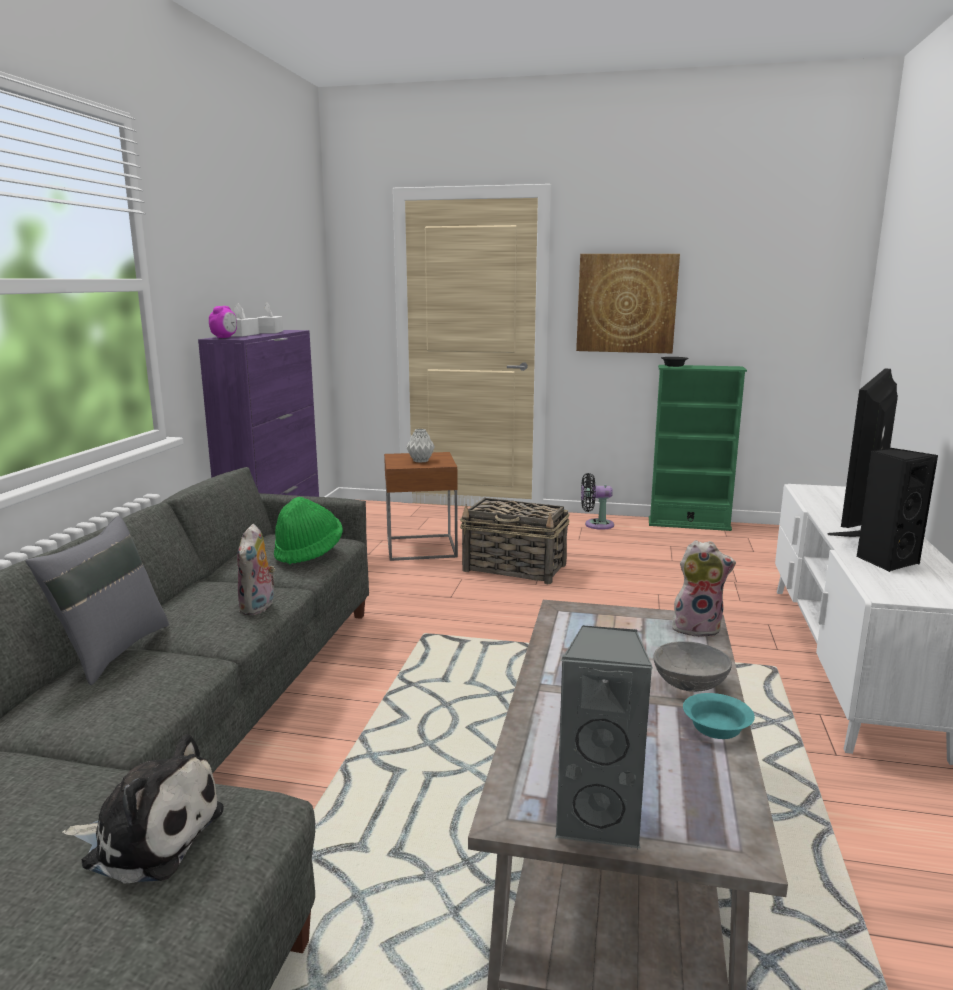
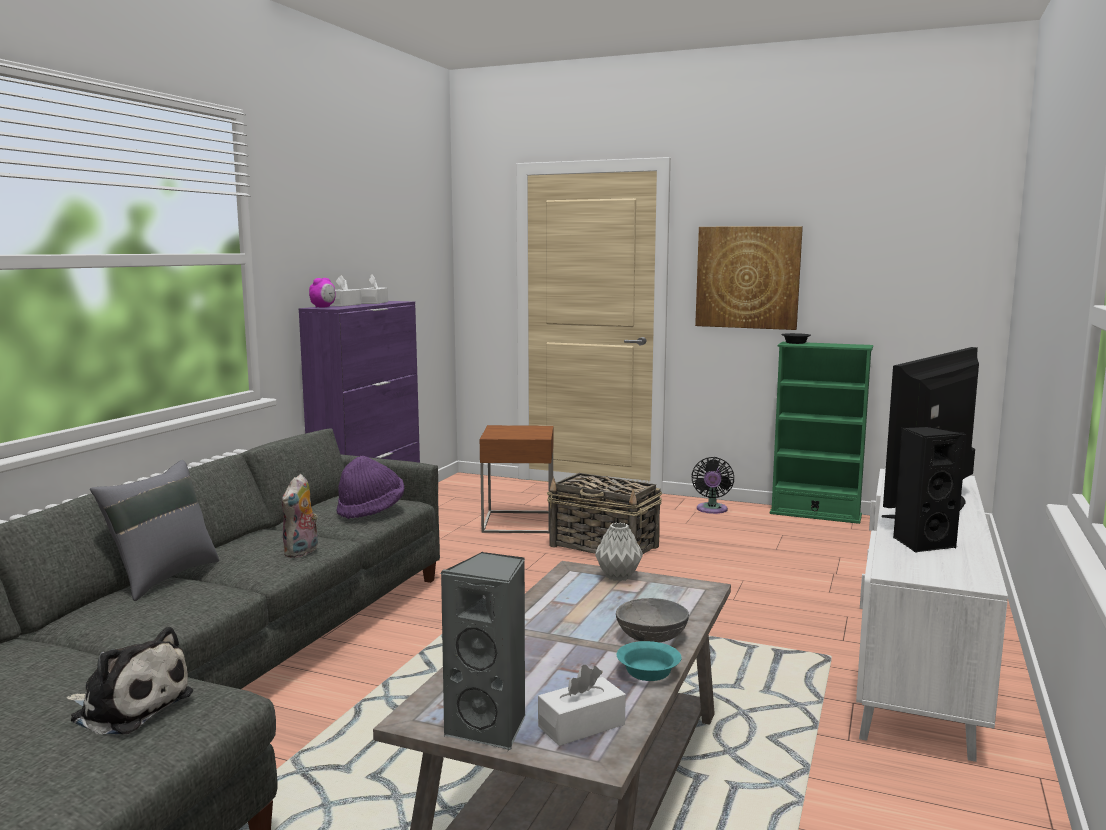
camera: 10 degrees right, 5 degrees down
green hat [274,497,343,564] -> purple hat [337,456,404,519]
grey vase [407,429,435,463] -> grey vase moved to [595,523,643,581]
black fan [581,473,614,530] -> black fan turned 90 degrees counterclockwise [692,457,734,514]
plush toy [672,540,736,637] -> none
none -> white tissue box [538,665,626,746]

